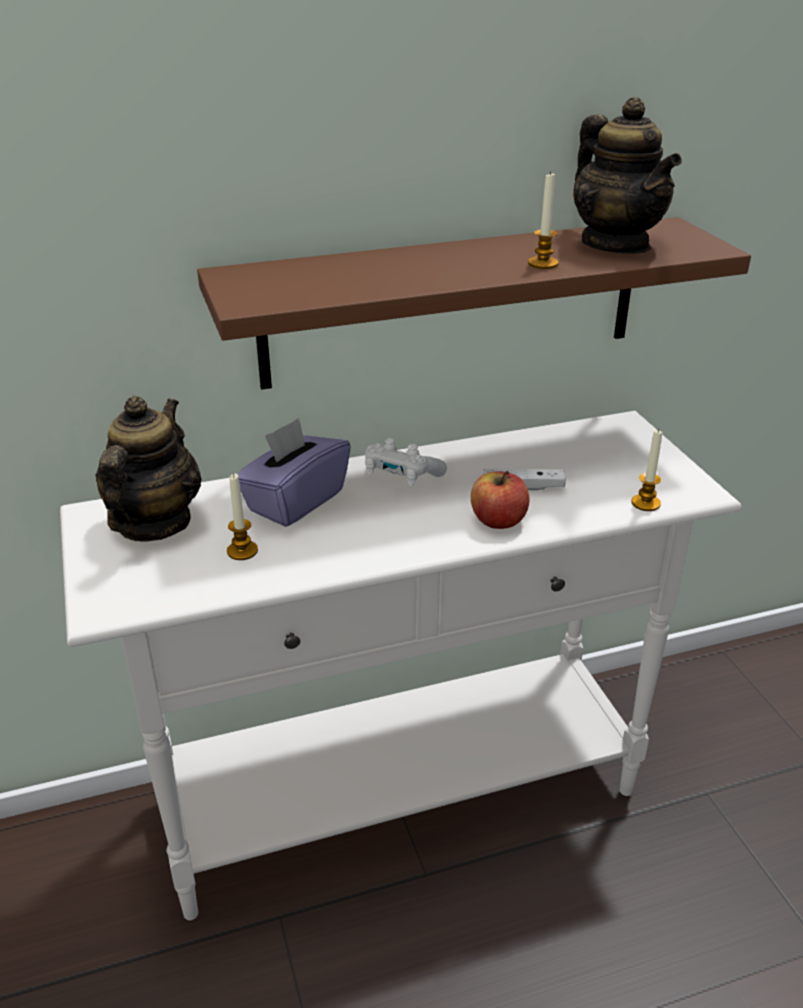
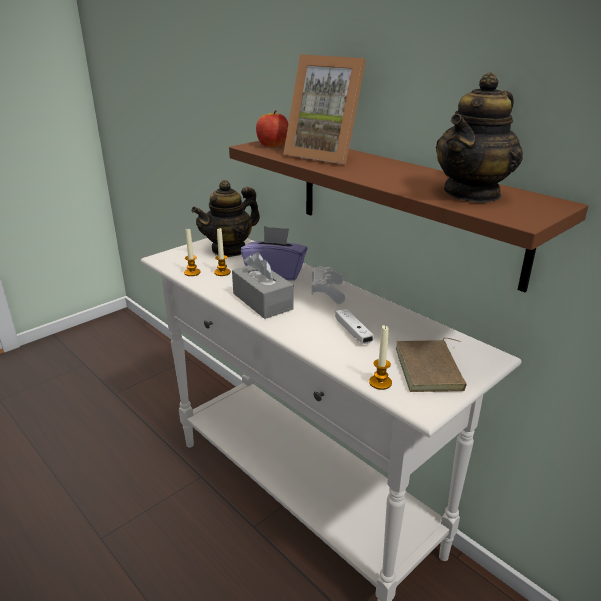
camera: 65 degrees right, 5 degrees down
teapot [96,396,202,542] -> teapot turned 150 degrees clockwise [191,180,260,257]
apple [471,471,529,529] -> apple moved to [256,110,288,147]
candle [528,171,559,269] -> candle moved to [184,229,201,276]
none -> grey tissue box [232,252,294,319]
none -> picture frame [283,54,366,165]
none -> brown book [396,338,467,392]

